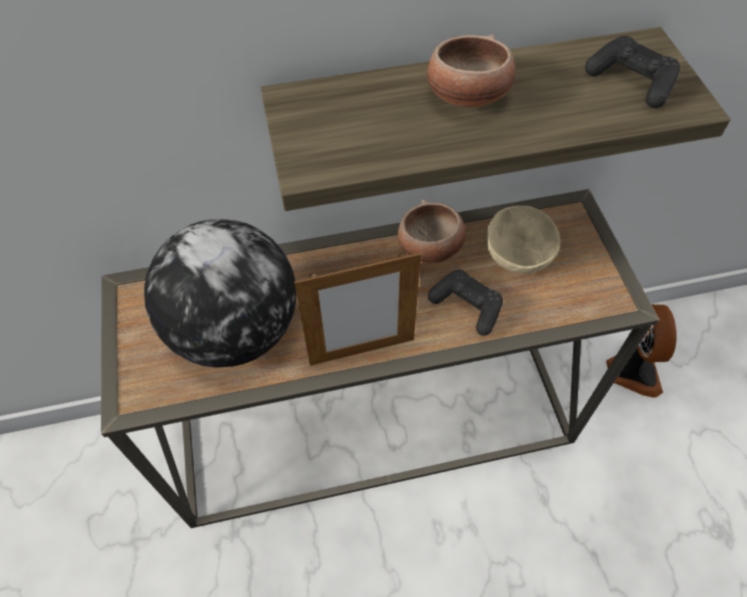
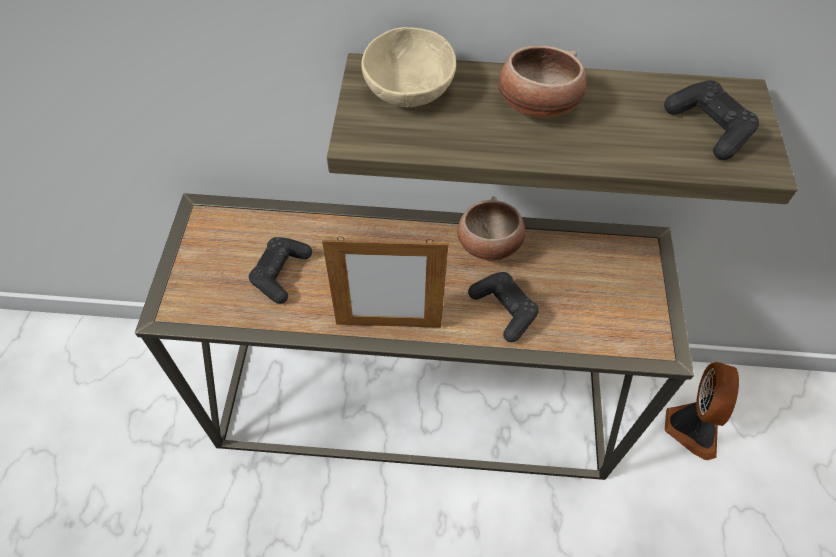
camera: 15 degrees right, 0 degrees up
globe [144,219,296,368] -> black game controller [249,237,312,304]
beige bowl [486,206,560,274] -> beige bowl moved to [361,27,456,107]

